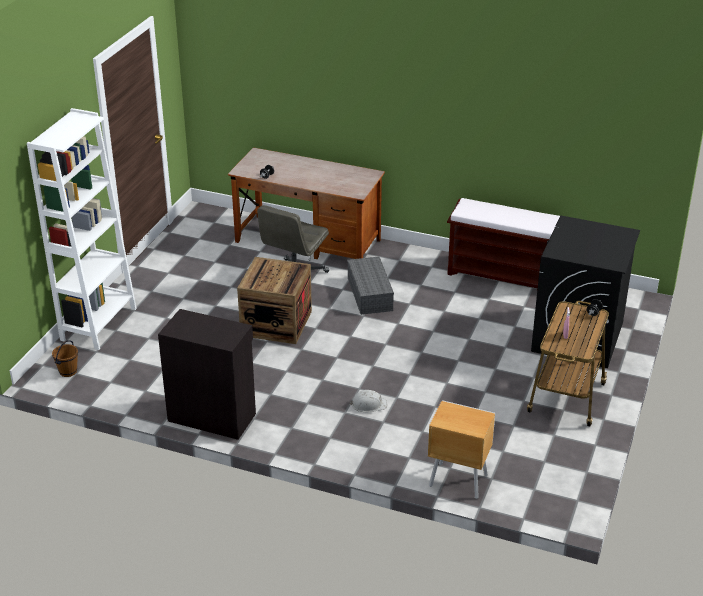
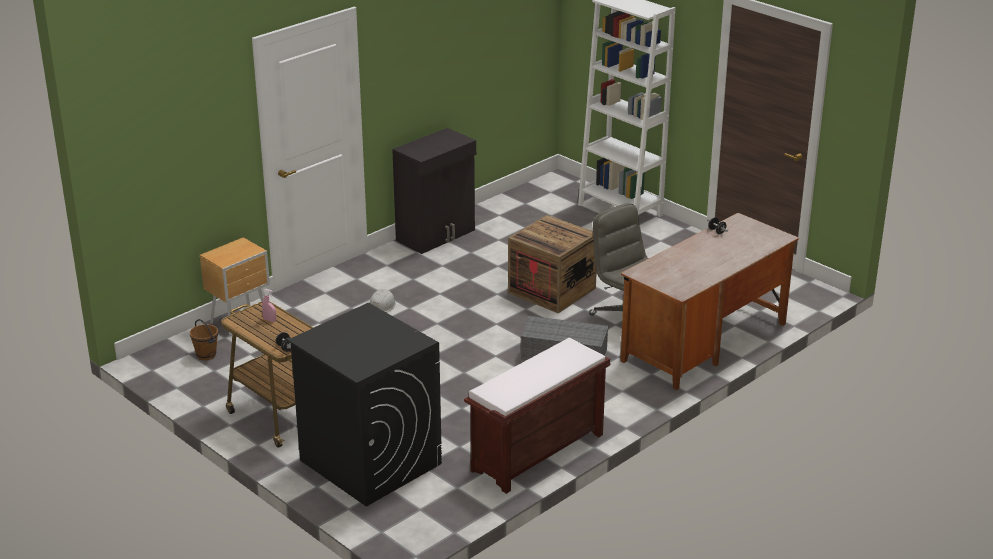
camera: 115 degrees right, 5 degrees down
brown bucket [52,340,78,377] -> brown bucket moved to [190,319,218,360]

